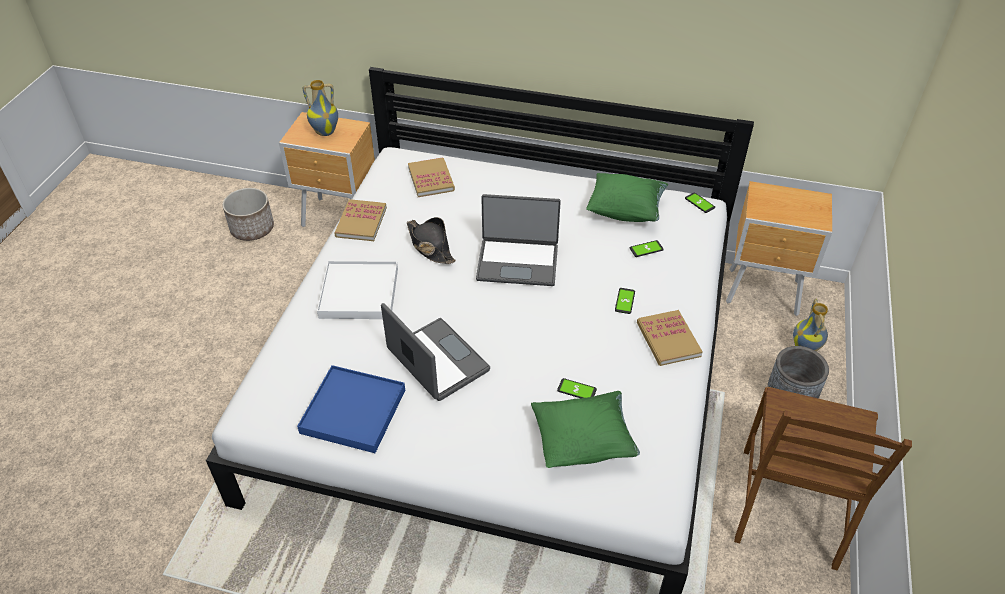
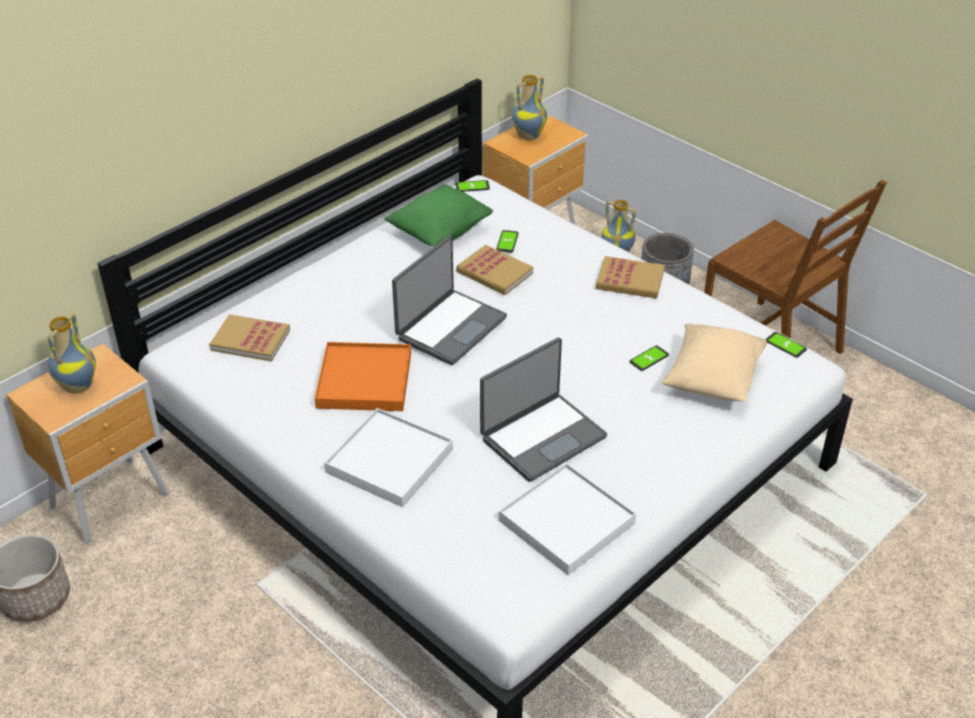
camera: 60 degrees left, 5 degrees down
blue tray [297,365,405,453] -> white tray [499,463,636,575]
book [334,199,387,241] -> book moved to [456,245,533,295]
laptop [381,303,490,401] -> laptop turned 150 degrees clockwise [480,337,607,482]
black hat [407,217,456,264] -> orange tray [315,342,411,411]
green pillow [531,391,640,468] -> beige pillow [662,323,767,401]
phone [615,288,635,314] -> phone moved to [765,332,807,358]
none -> vase [512,75,547,140]

